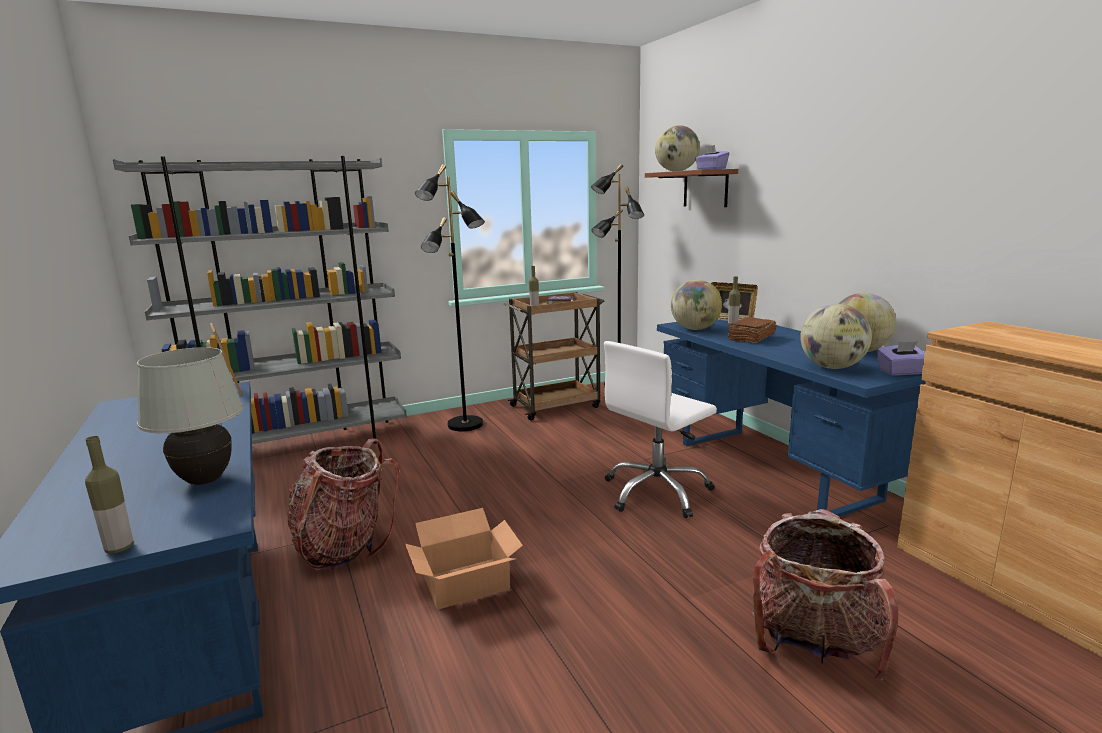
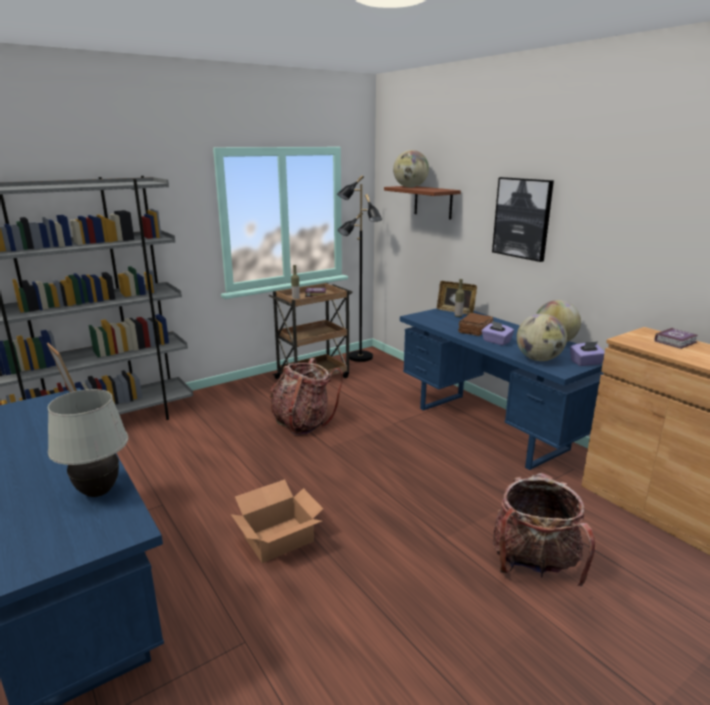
camera: 10 degrees left, 5 degrees up
bottle [85,436,133,554] -> none
backpack [288,438,400,570] -> backpack moved to [270,358,343,435]
black floor lamp [415,164,485,431] -> none
white office chair [604,341,717,518] -> none
globe [671,280,722,330] -> none
purple tissue box [695,145,729,170] -> purple tissue box moved to [481,321,514,346]
none -> picture [492,177,554,262]
none -> book [655,328,698,349]

